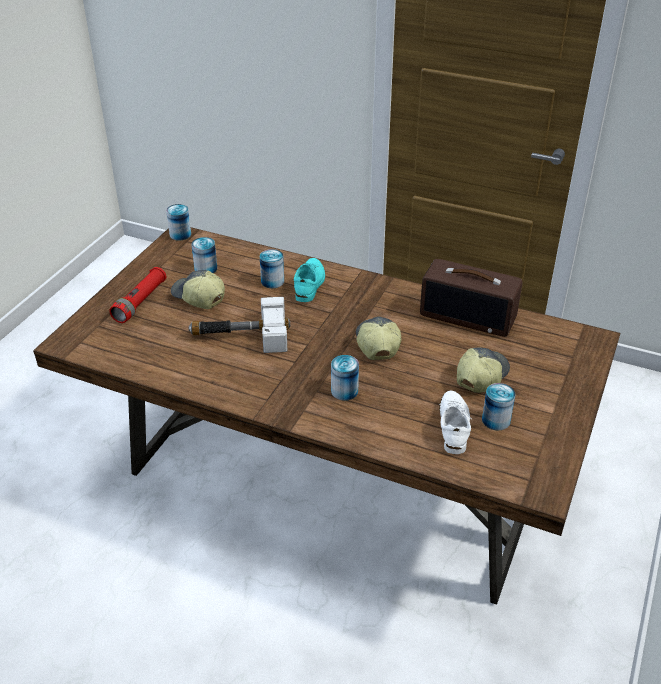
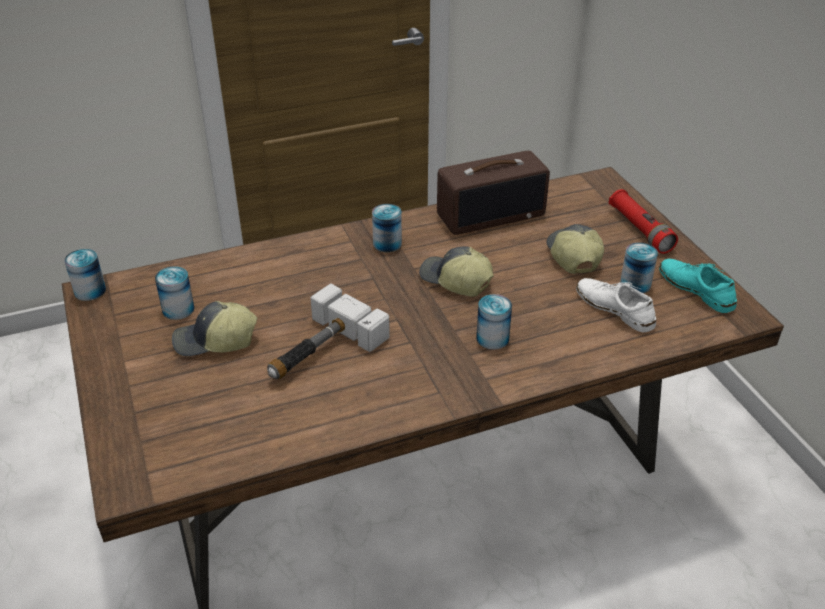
camera: 45 degrees left, 0 degrees up
red flashlight [110,267,166,323] -> red flashlight moved to [609,189,678,254]
can [260,249,284,288] -> can moved to [372,204,402,252]
turquoise shoe [294,258,325,302] -> turquoise shoe moved to [659,259,737,313]

